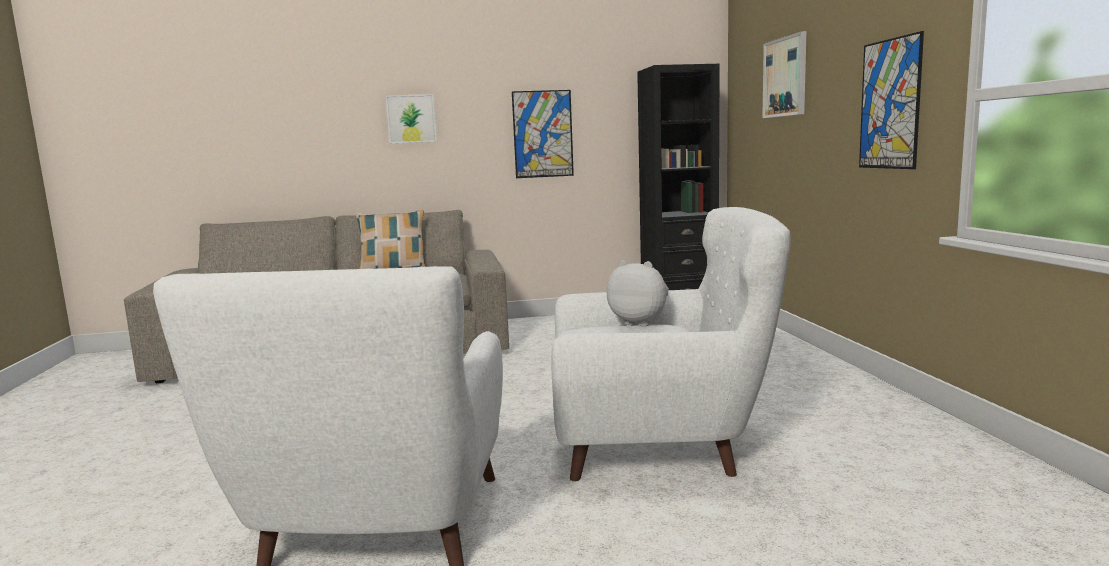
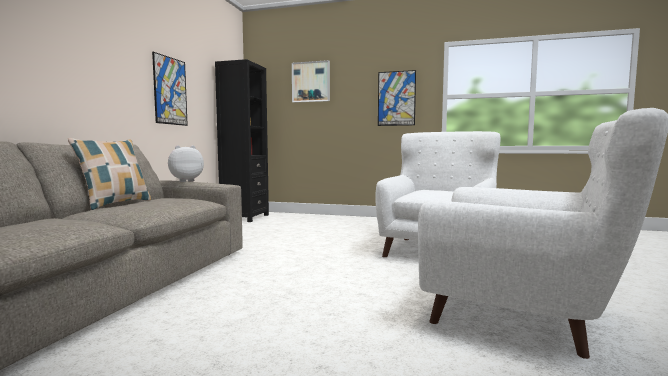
camera: 65 degrees left, 5 degrees down
picture [386,94,437,144] -> none
plush toy [607,260,669,326] -> plush toy moved to [168,145,204,182]

